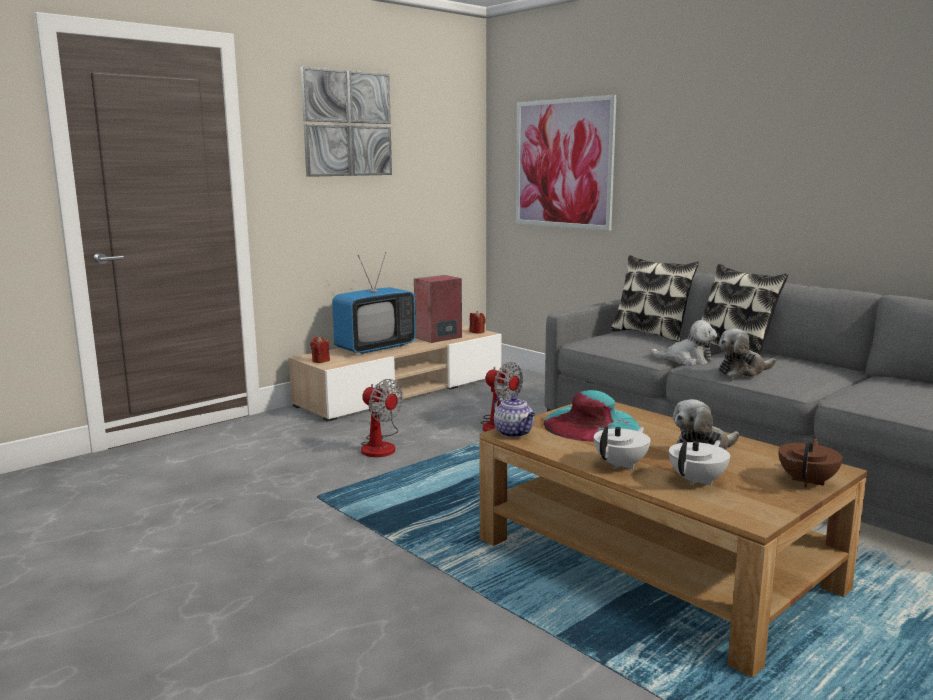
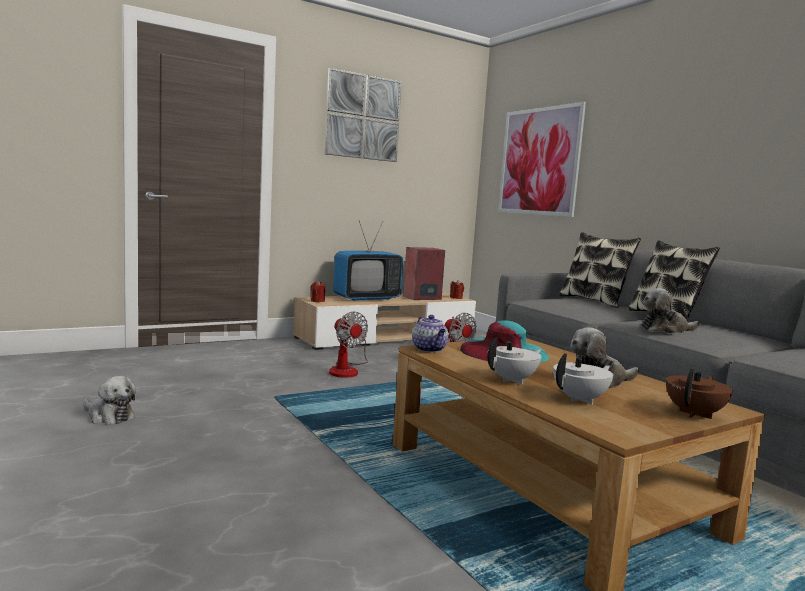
camera: 10 degrees right, 5 degrees down
plush toy [650,320,718,365] -> plush toy moved to [83,376,136,425]

